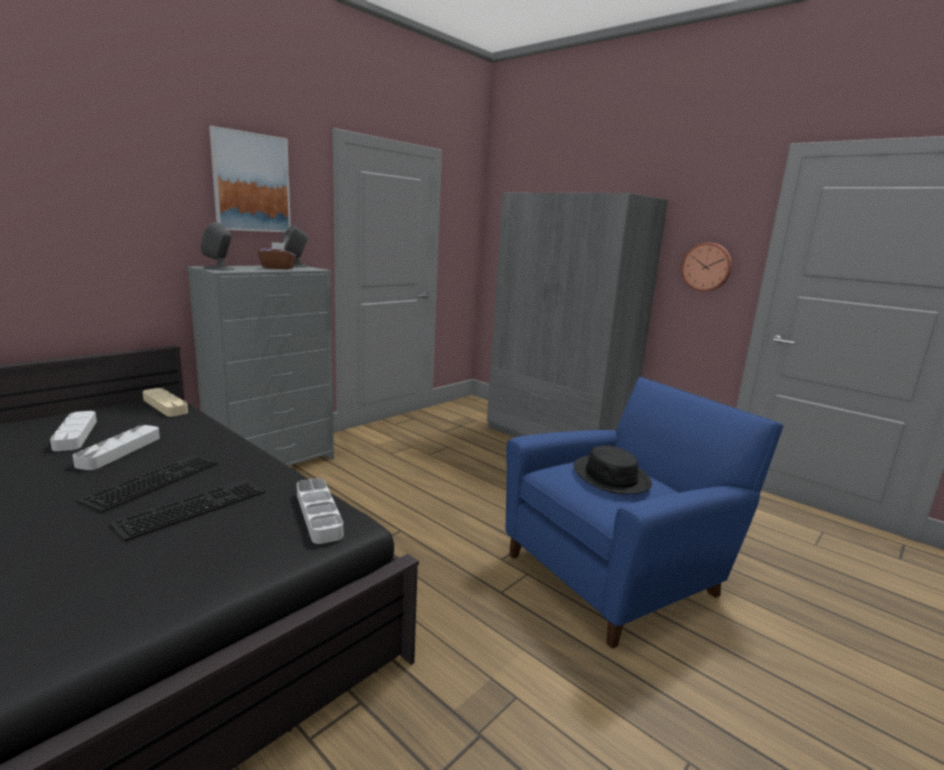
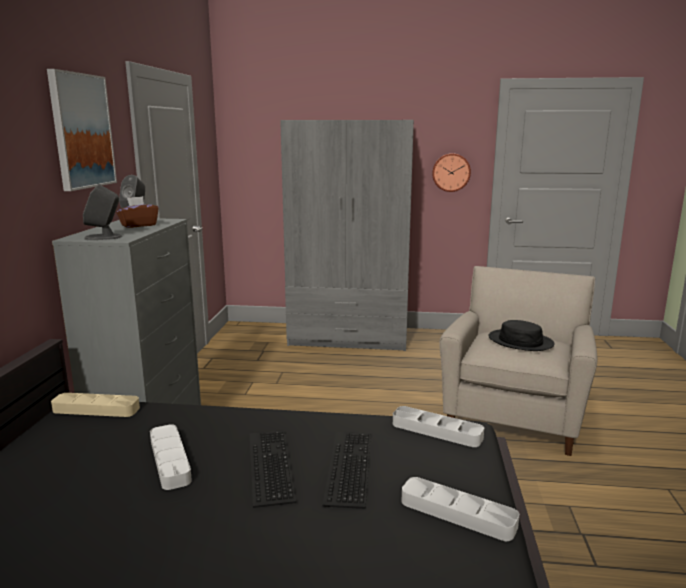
camera: 35 degrees left, 0 degrees up
grey tray [50,411,97,451] -> grey tray moved to [402,477,519,541]
blue armchair [506,377,783,649] -> beige armchair [439,266,598,456]

